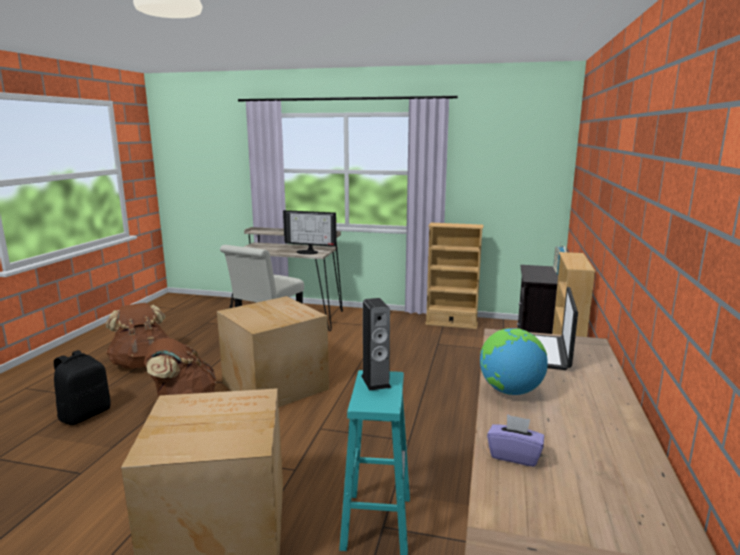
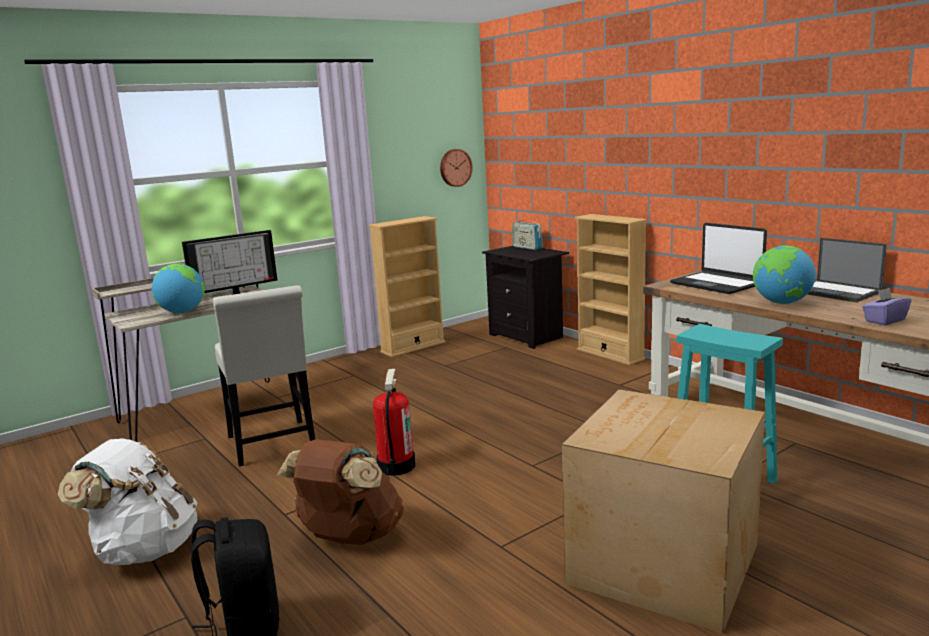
camera: 50 degrees left, 0 degrees up
brown backpack [106,303,170,369] -> white backpack [58,438,197,565]
cardboard box [217,296,329,407] -> fire extinguisher [373,369,416,476]
speaker [361,298,391,391] -> none
none -> globe [152,264,205,313]
none -> wall clock [440,149,473,187]
none -> laptop [807,238,887,302]

